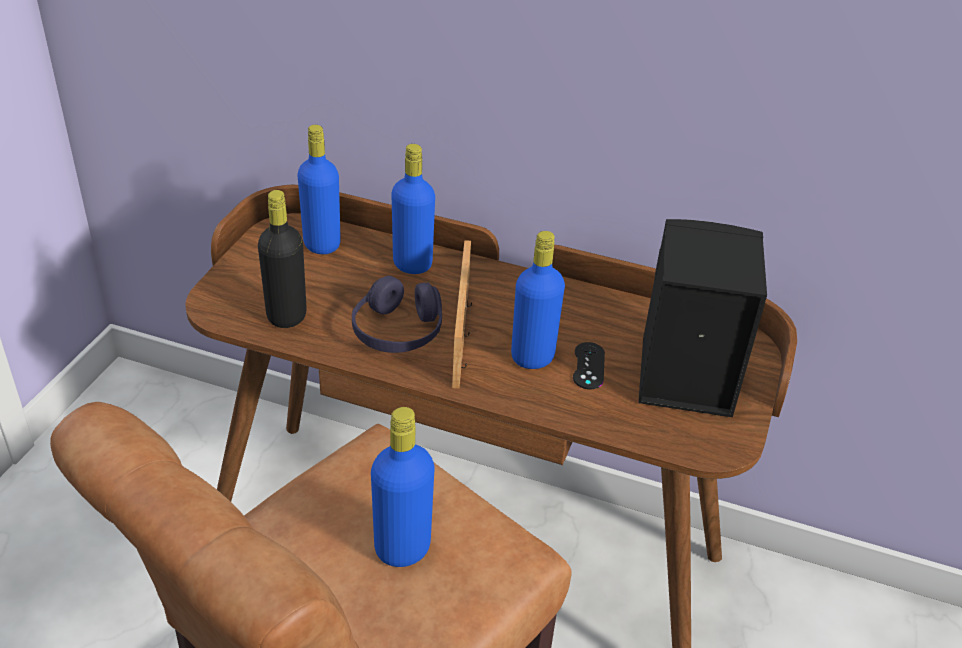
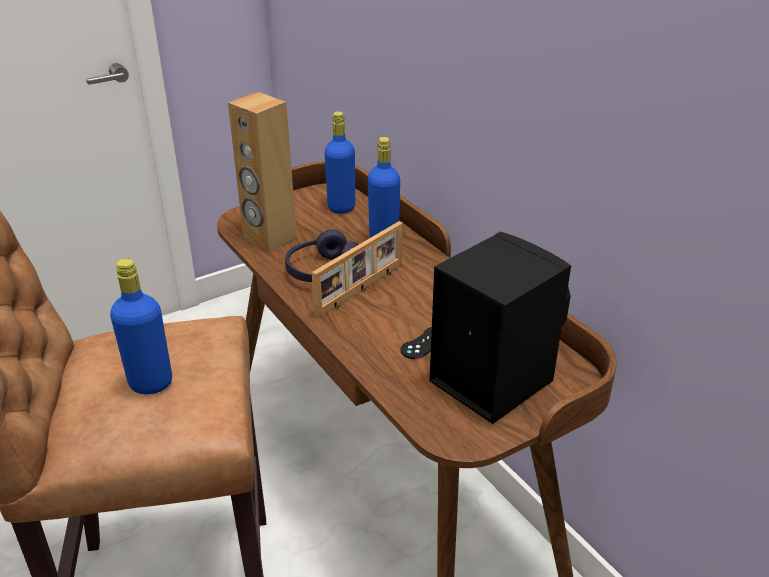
camera: 40 degrees right, 5 degrees down
black bottle [258,190,307,328] -> brown speaker [228,92,297,252]
blue bottle [511,231,565,369] -> none

